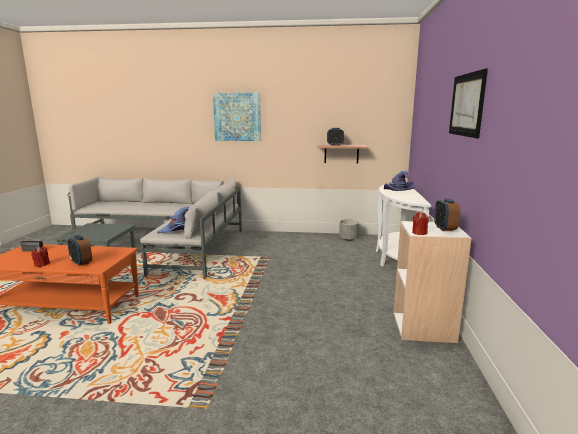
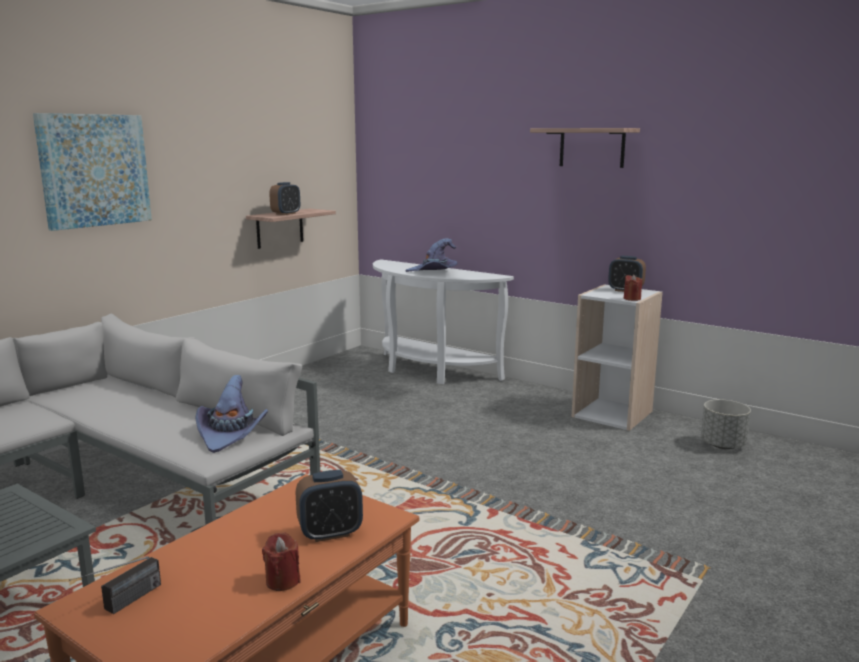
camera: 60 degrees left, 0 degrees up
grey planter [339,219,359,241] -> grey planter moved to [701,399,751,449]
picture [449,68,488,139] -> shelf [530,128,640,168]

